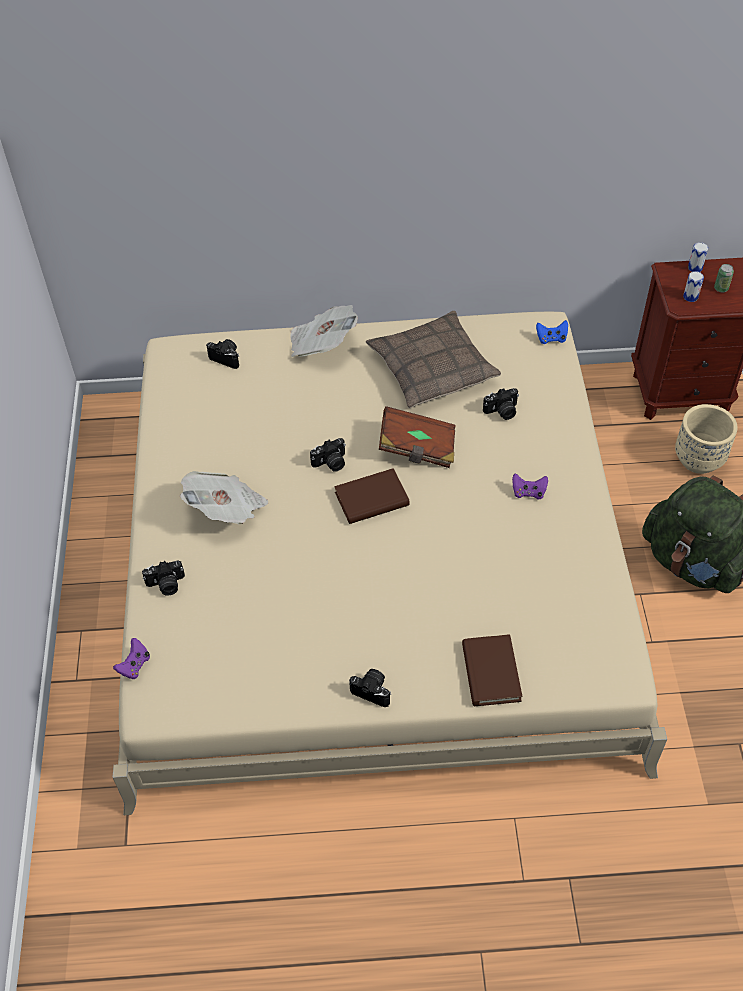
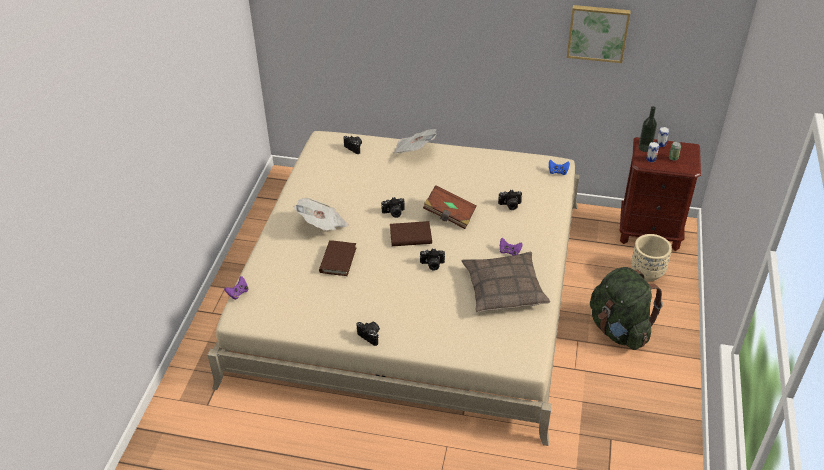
camera: 15 degrees right, 10 degrees down
camera [142,560,185,596] -> camera moved to [420,248,445,270]
pillow [366,311,501,408] -> pillow moved to [461,252,550,312]
brown book [462,634,522,706] -> brown book moved to [319,240,356,276]
none -> picture [567,5,631,63]
none -> bottle [638,106,657,152]

